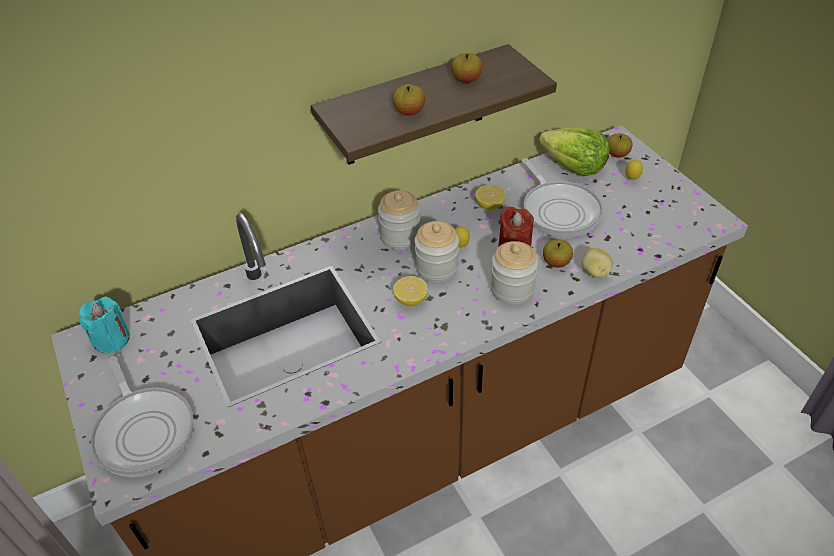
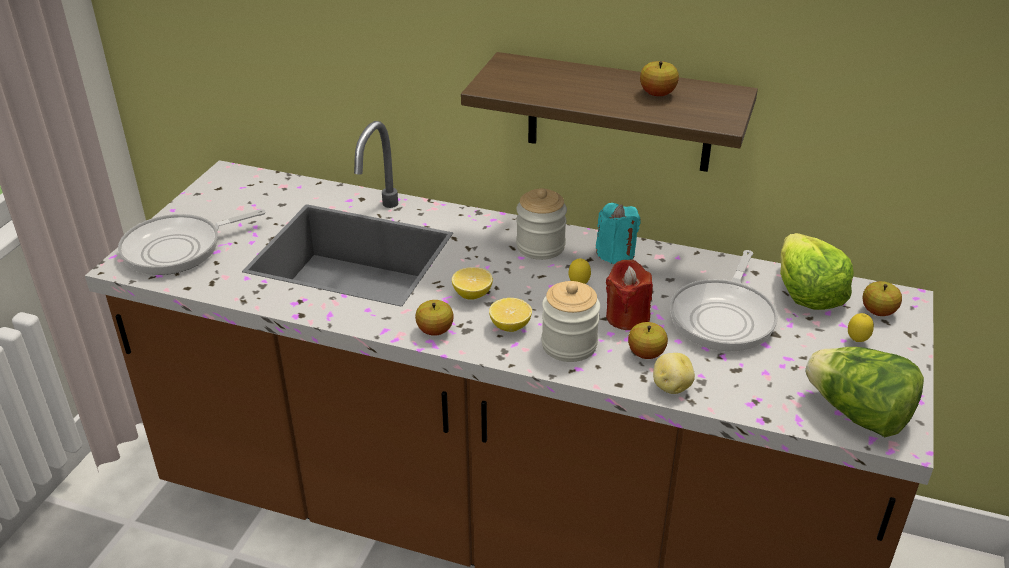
camera: 45 degrees right, 10 degrees down
turquoise candle [79,296,130,353] -> turquoise candle moved to [596,203,641,264]
frying pan [91,356,193,477] -> frying pan turned 45 degrees clockwise [118,209,266,275]
apple [392,84,425,116] -> apple moved to [415,300,454,336]
jar [415,221,459,283] -> none
lemon [475,185,506,210] -> lemon moved to [489,298,532,332]
none -> lettuce [805,347,924,437]

